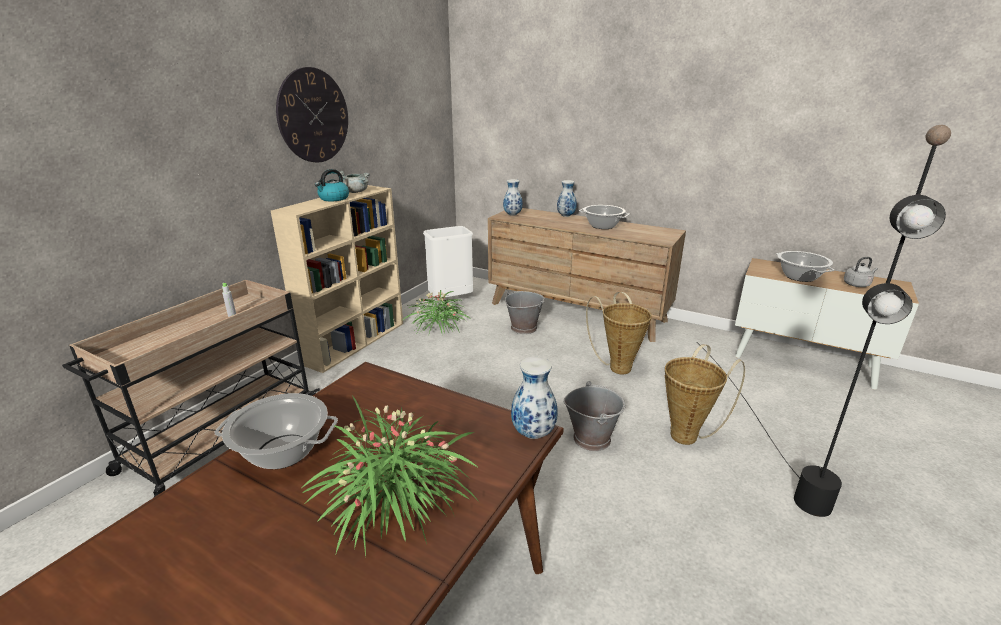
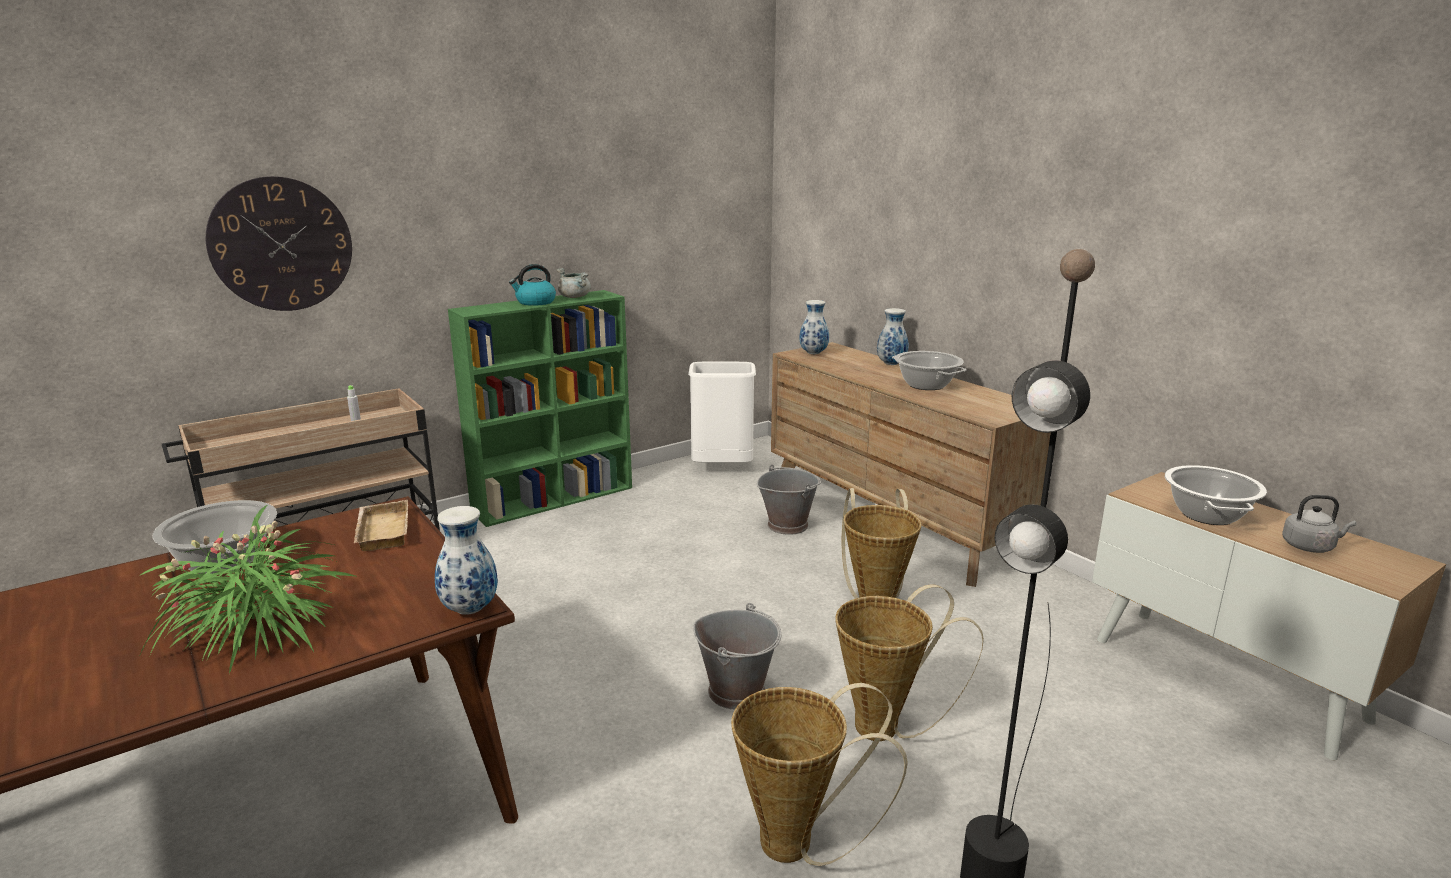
camera: 25 degrees right, 5 degrees down
beige bookcase [271,185,403,373] -> green bookcase [448,290,632,527]
wall clock [276,67,348,162] -> wall clock moved to [206,176,352,311]
potted plant [403,290,471,333] -> none
none -> beige tray [354,500,408,551]
none -> basket [731,683,908,866]

